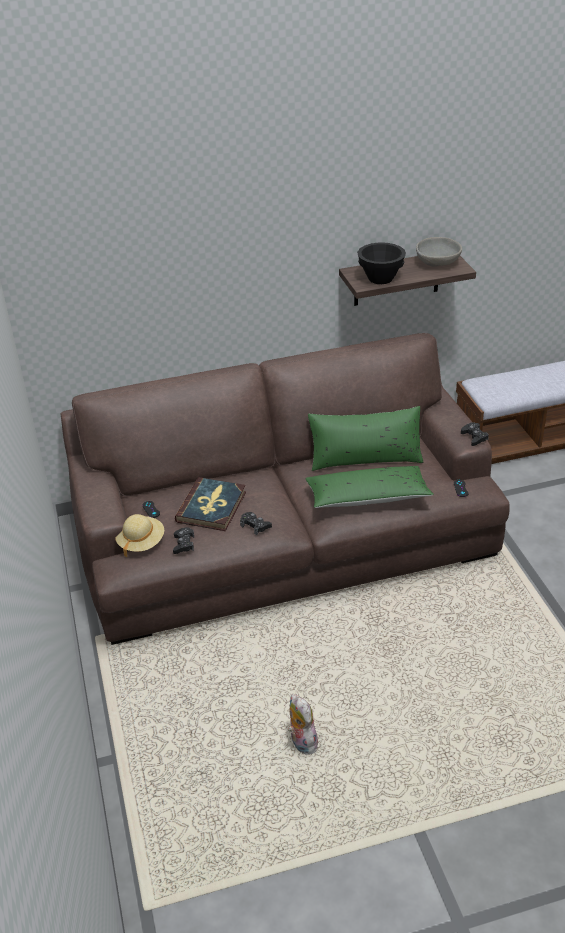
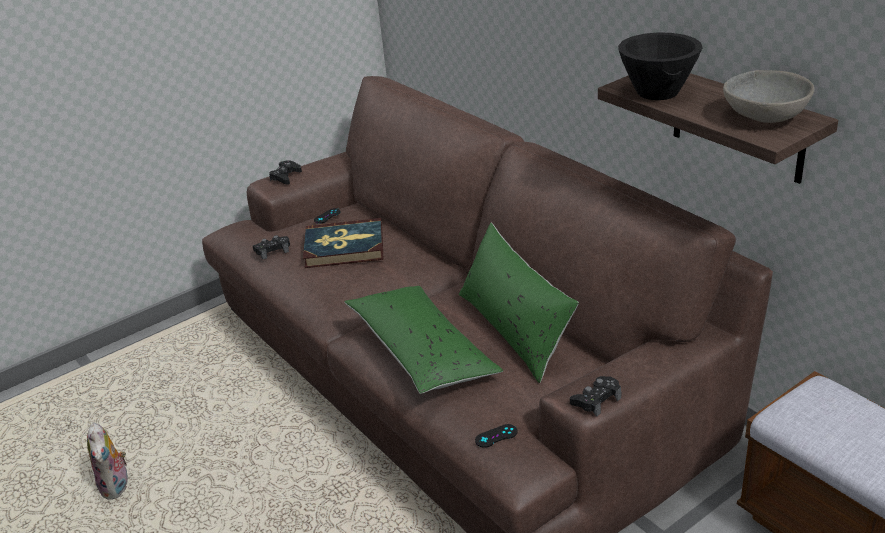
camera: 70 degrees right, 5 degrees down
beige hat [115,514,164,558] -> none
black game controller [240,512,272,535] -> black game controller moved to [269,160,302,185]
plush toy [288,694,318,755] -> plush toy turned 120 degrees clockwise [87,423,128,499]

